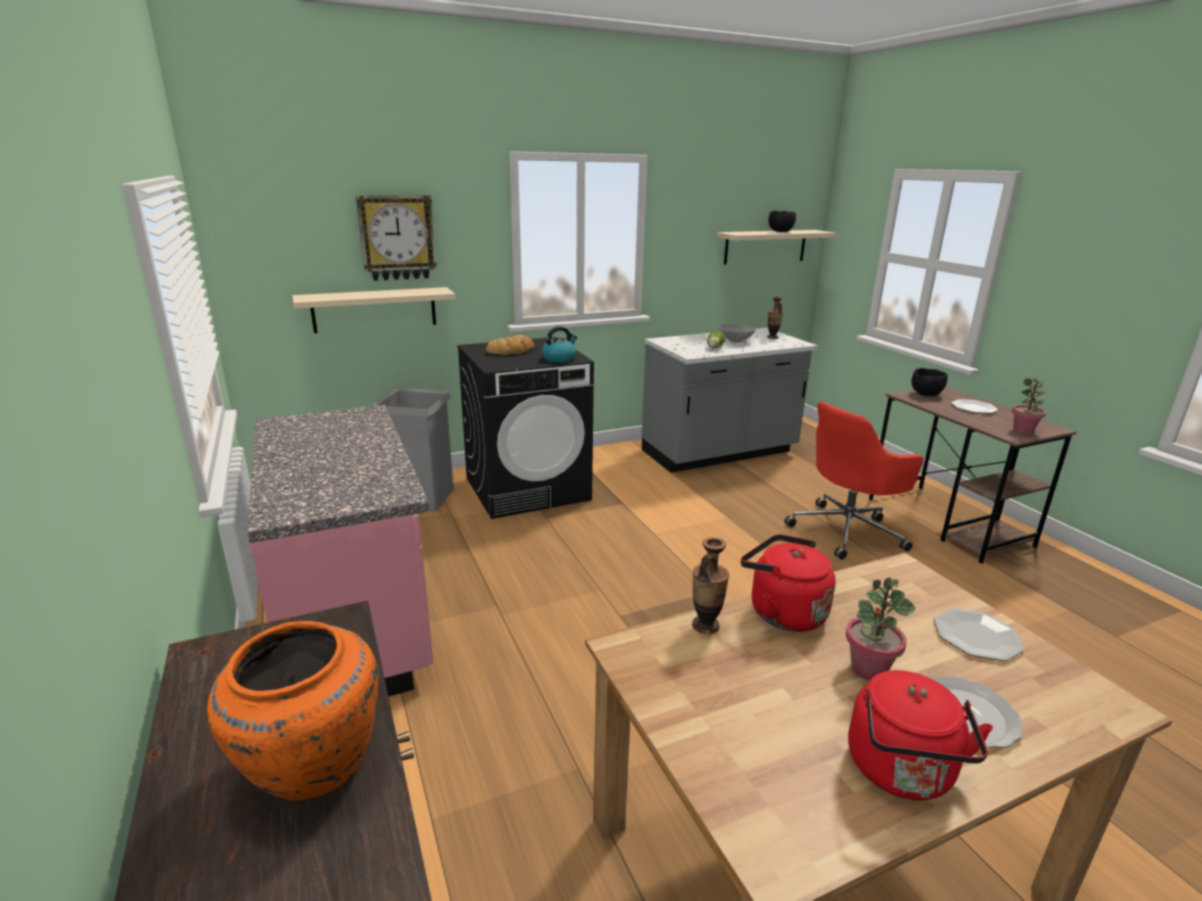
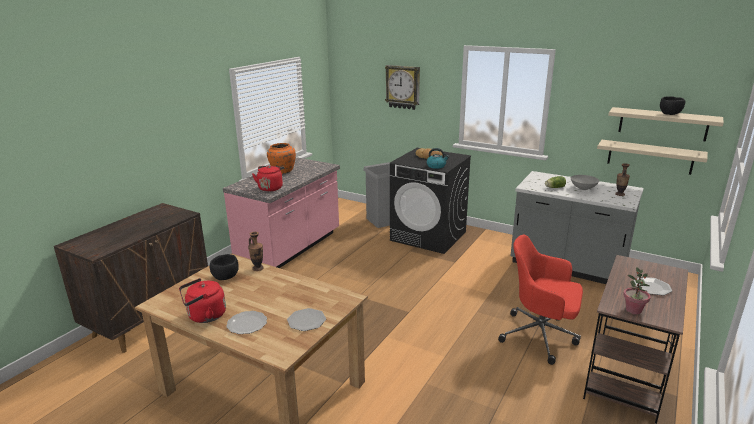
camera: 55 degrees right, 0 degrees up
orange vase [207,621,378,801] -> orange vase moved to [267,143,296,174]
beige shelf [292,287,456,333] -> beige shelf moved to [597,140,708,175]
red kettle [741,534,836,632] -> red kettle moved to [252,166,284,192]
potted plant [846,577,916,681] -> none
black bowl [911,368,948,396] -> black bowl moved to [209,254,239,280]

